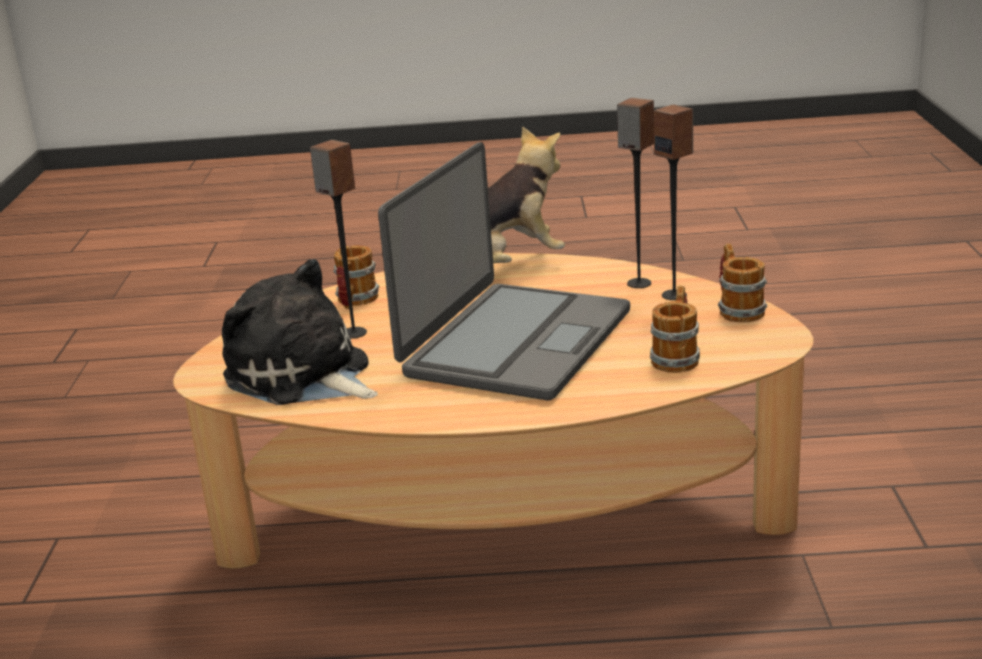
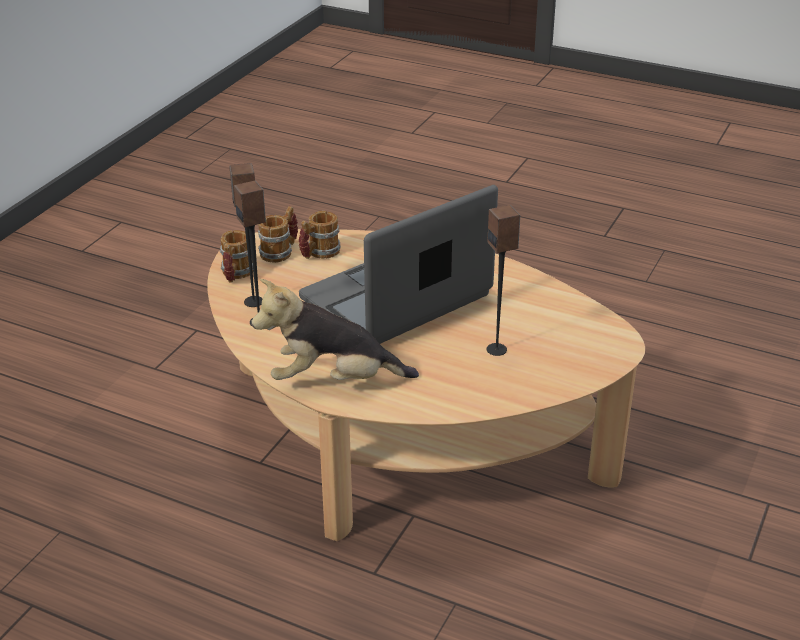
camera: 155 degrees left, 10 degrees up
plush toy [222,259,378,405] -> none
mug [333,245,379,309] -> mug moved to [258,206,298,263]

